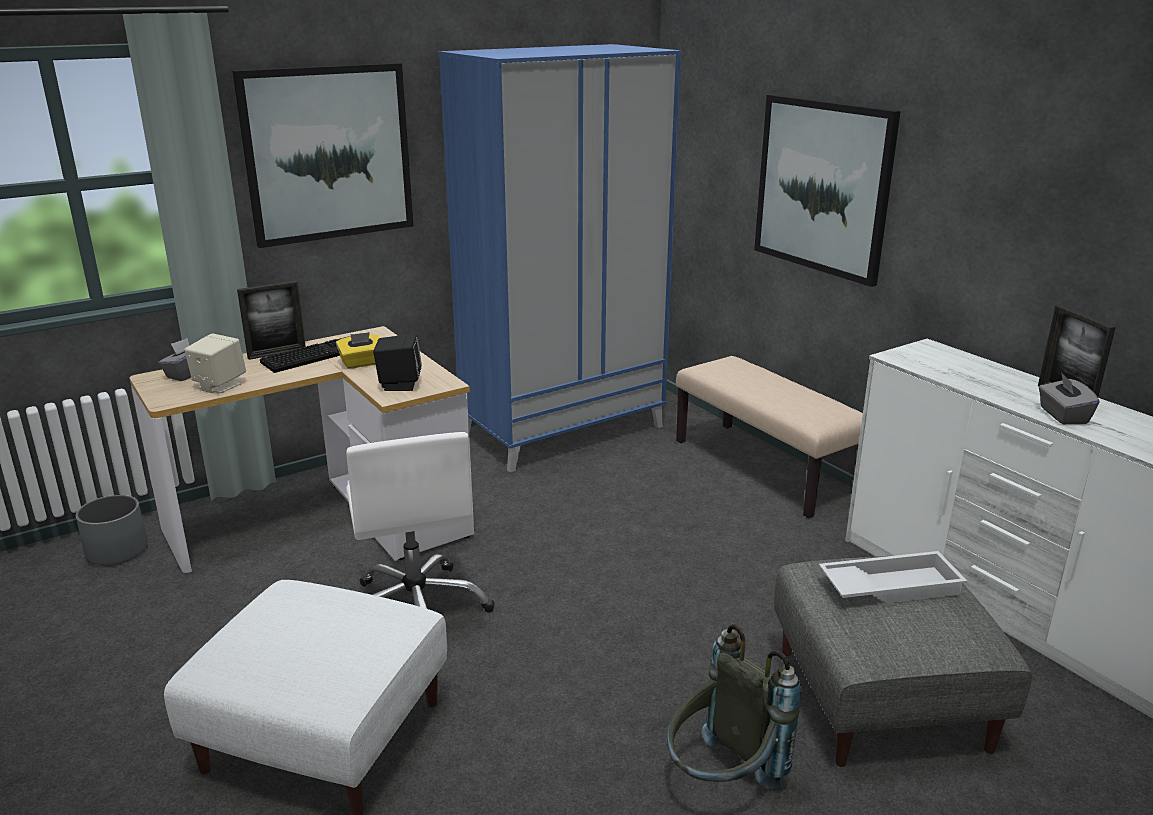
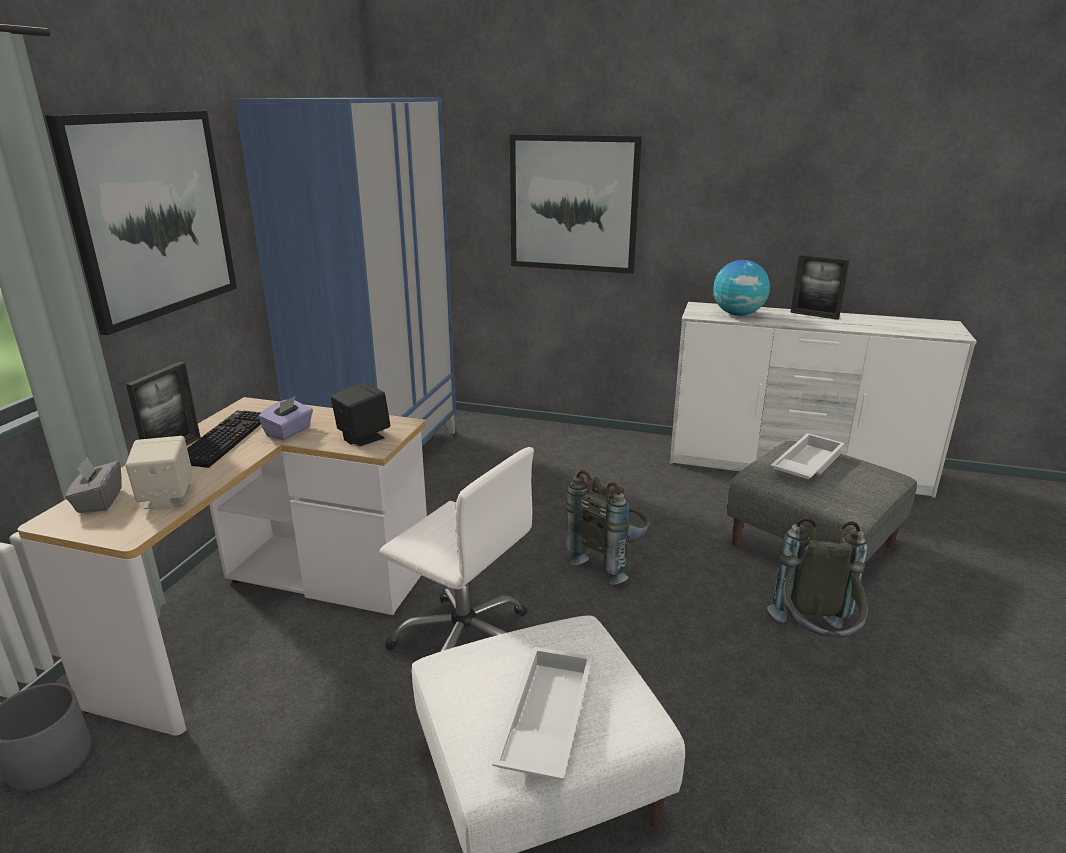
camera: 40 degrees left, 0 degrees up
yellow tissue box [336,332,380,369] -> purple tissue box [258,396,313,440]
beige bench [676,356,863,518] -> none
grey tissue box [1039,373,1099,424] -> none
none -> white tray [492,647,593,780]
none -> grey backpack [566,470,650,585]
none -> globe [713,260,770,316]

